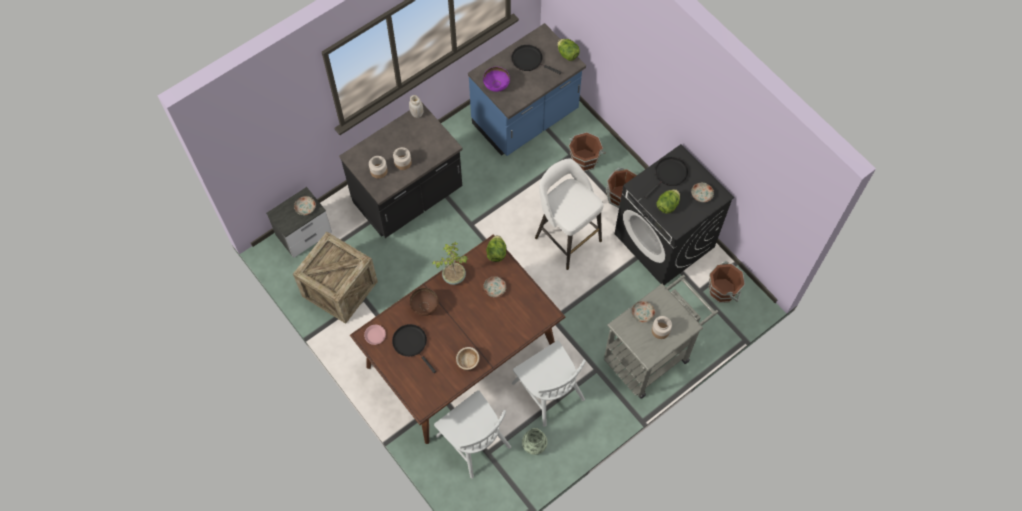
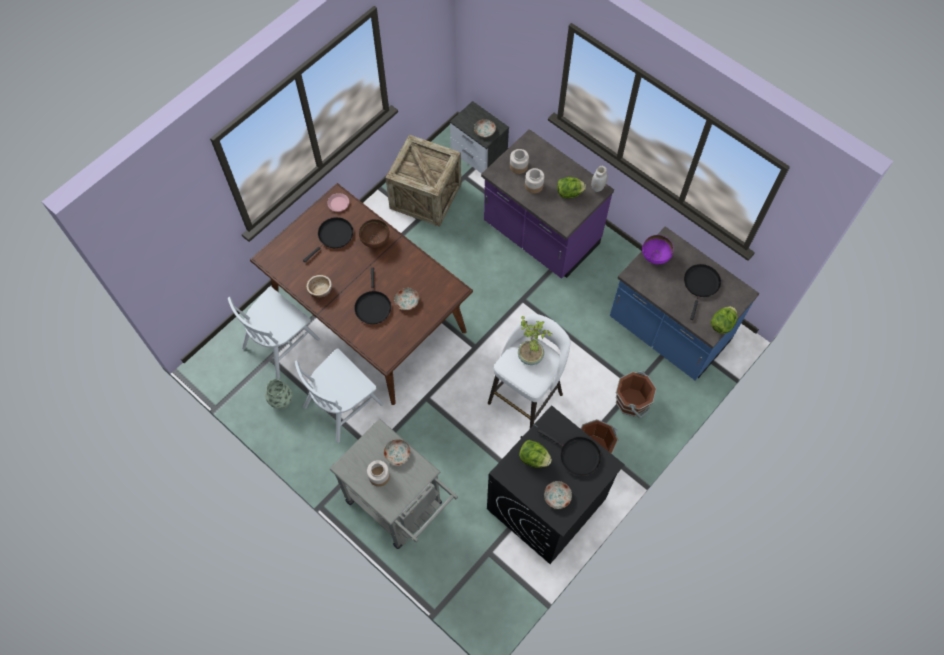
camera: 80 degrees right, 0 degrees up
black counter [339,103,463,238] -> purple counter [481,129,614,279]
potted plant [432,242,469,285] -> potted plant moved to [518,316,552,365]
lettuce [486,235,506,262] -> lettuce moved to [557,177,586,198]
brown bucket [709,261,745,303] -> none
none -> black frying pan [354,268,391,324]

